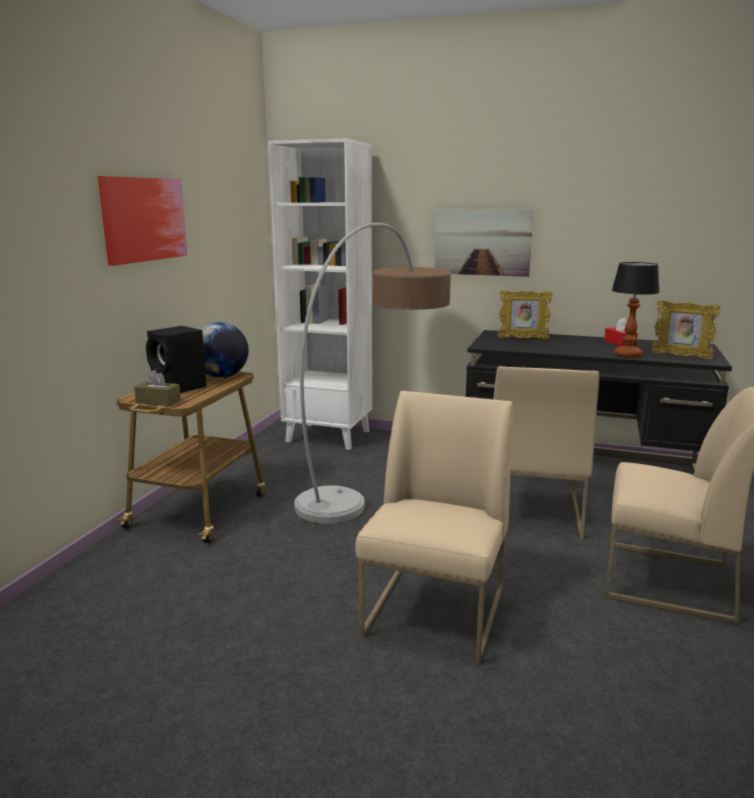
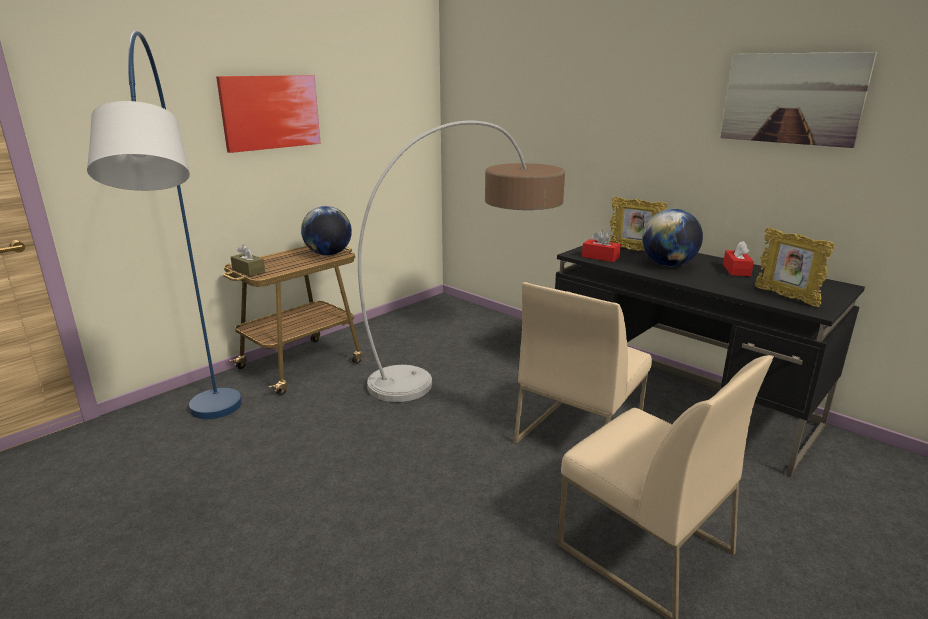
camera: 25 degrees right, 5 degrees up
black speaker [146,326,207,393] -> none
white bookcase [268,139,372,450] -> none
beige chair [355,391,513,664] -> none
picture [435,209,534,277] -> picture moved to [720,52,877,148]
table lamp [612,262,660,358] -> none
none -> blue floor lamp [87,31,242,419]
none -> red tissue box [582,230,621,262]
none -> globe [642,209,703,266]

